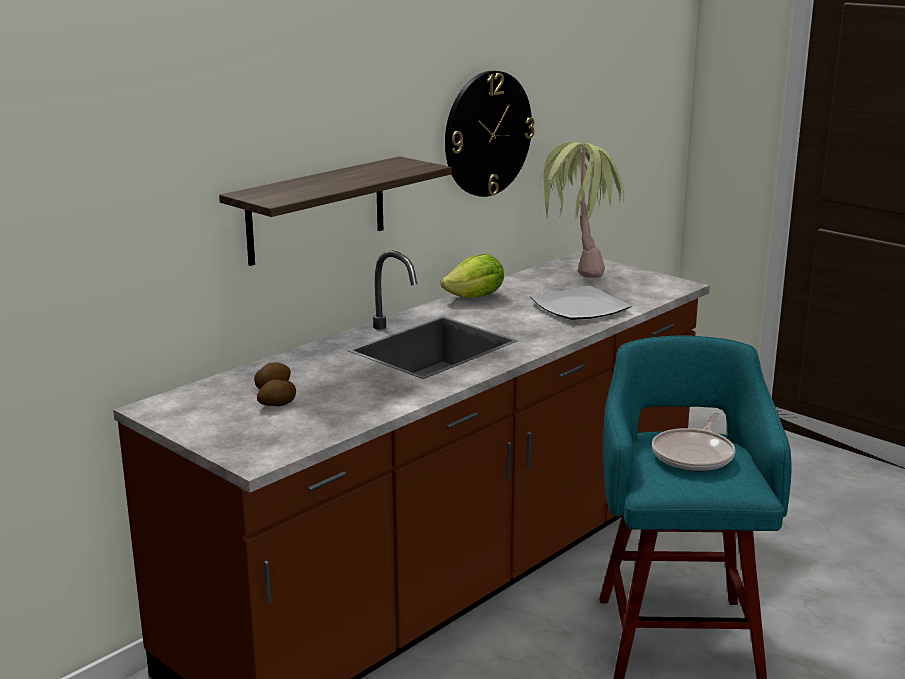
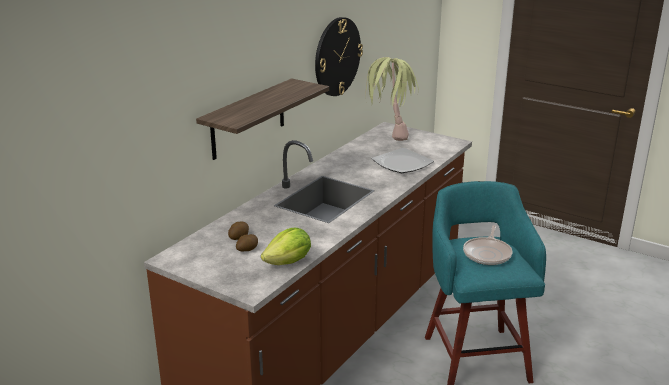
camera: 10 degrees left, 5 degrees up
lettuce [440,254,504,298] -> lettuce moved to [261,228,311,265]

